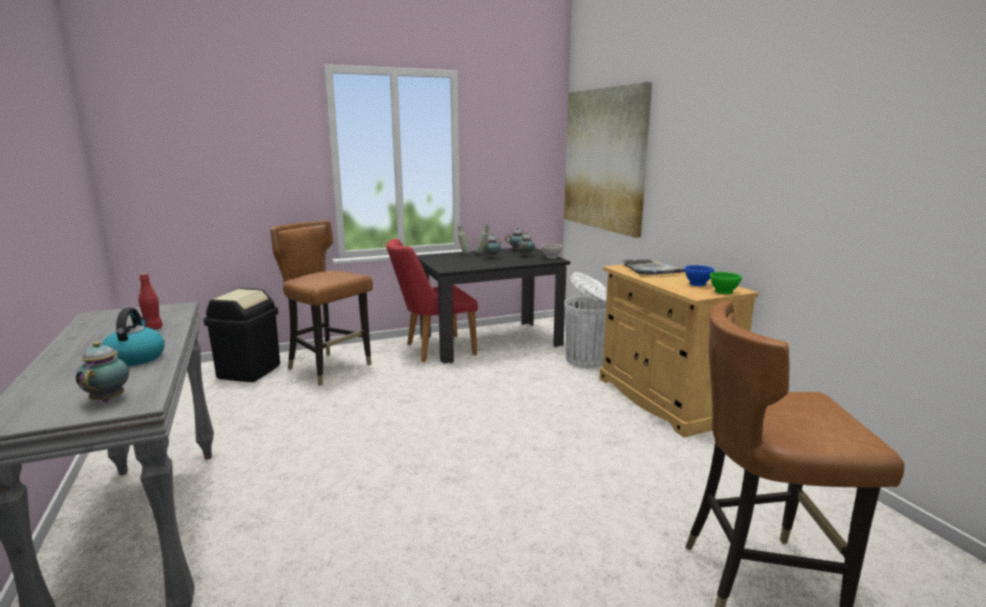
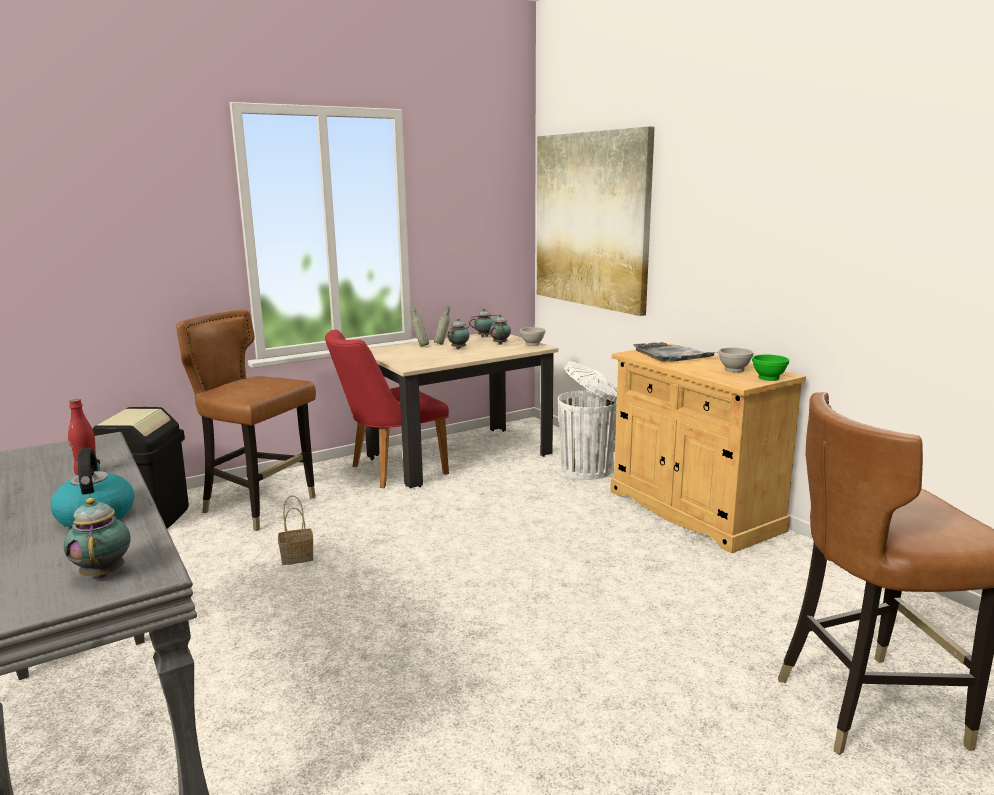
camera: 10 degrees left, 0 degrees up
black dining table [417,248,570,364] -> beige dining table [365,334,558,488]
blue bowl [684,265,714,286] -> white bowl [718,348,754,373]
none -> basket [278,495,314,565]

